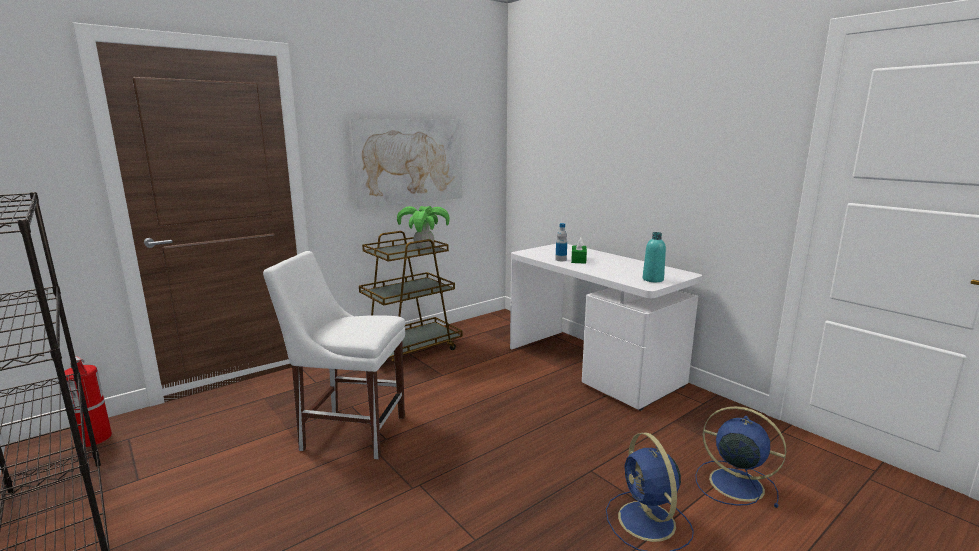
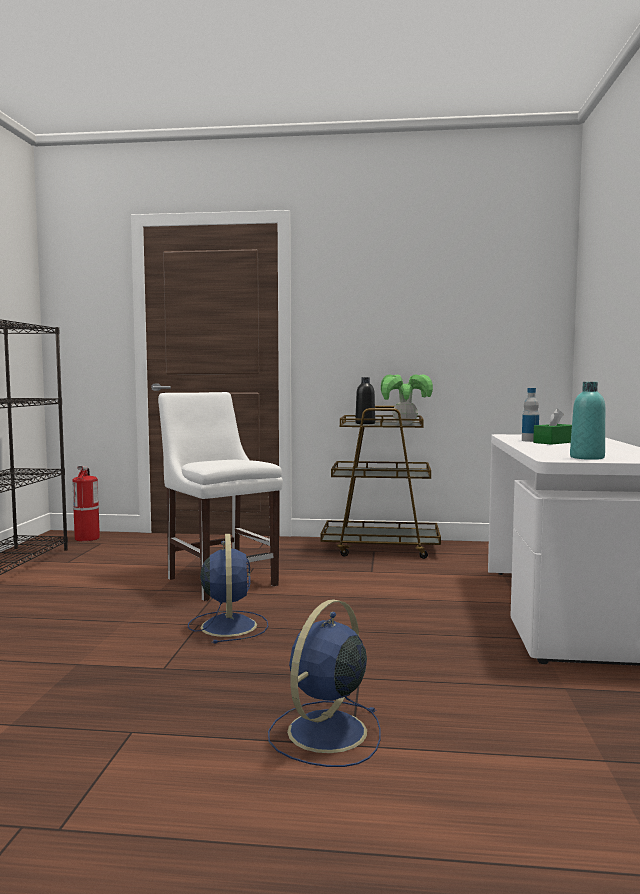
camera: 45 degrees right, 10 degrees down
picture [349,119,462,209] -> none
blue fan [695,406,786,508] -> blue fan moved to [188,534,268,644]
none -> black bottle [355,377,375,424]

